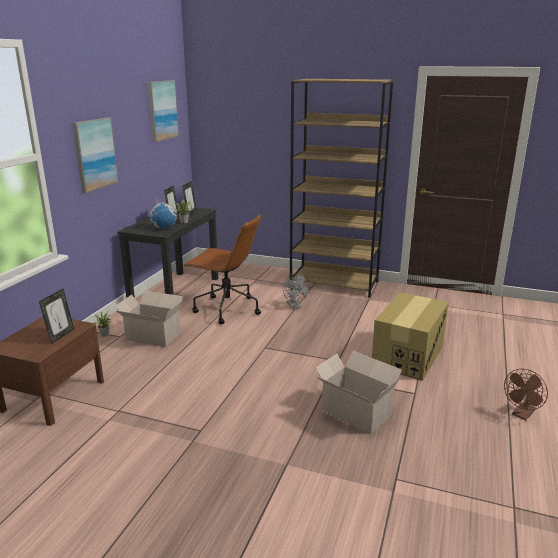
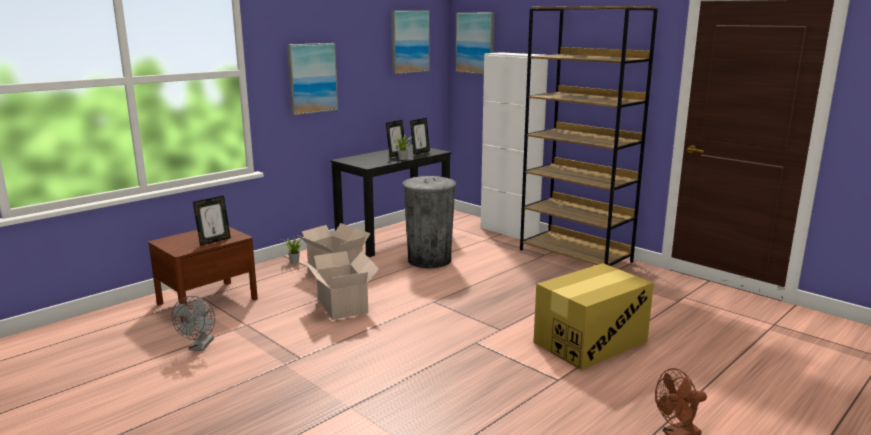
camera: 25 degrees right, 5 degrees down
globe [149,196,177,229] -> none
brown office chair [183,215,261,324] -> grey trash can [403,176,456,268]
grey fan [283,273,310,309] -> grey fan moved to [172,296,215,351]
cardboard box [316,351,402,434] -> cardboard box moved to [304,251,379,320]
none -> picture [456,12,495,74]
none -> white cabinet [481,52,548,240]

